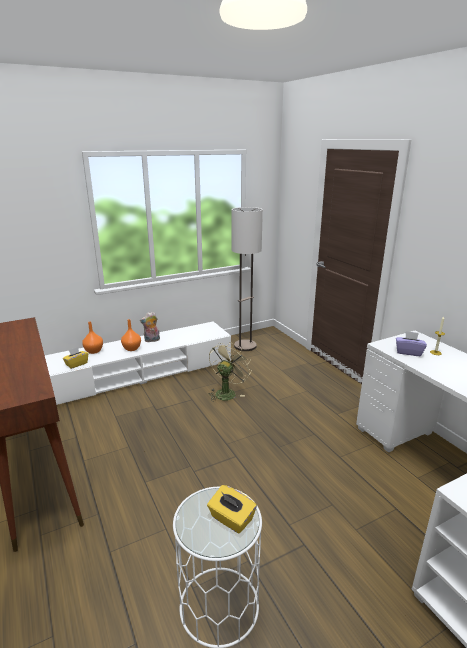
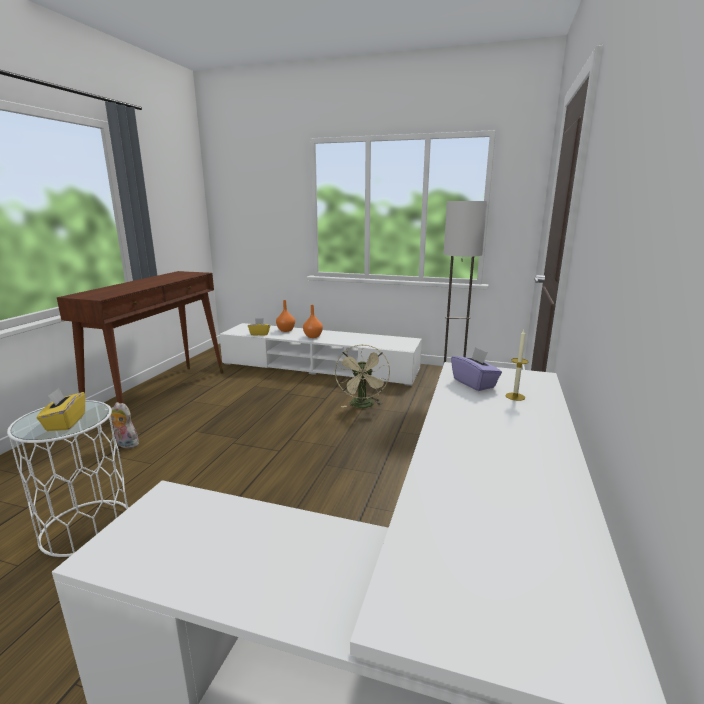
camera: 45 degrees right, 5 degrees down
plush toy [140,312,160,342] -> plush toy moved to [111,402,139,449]
beige fan [209,343,252,402] -> beige fan turned 105 degrees clockwise [335,345,390,408]

